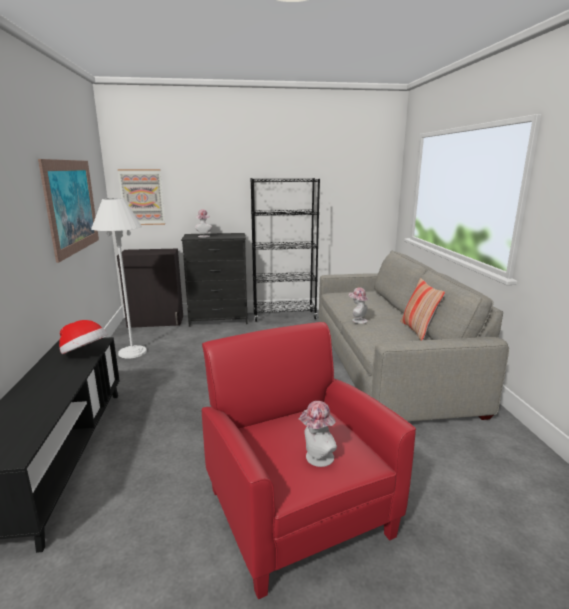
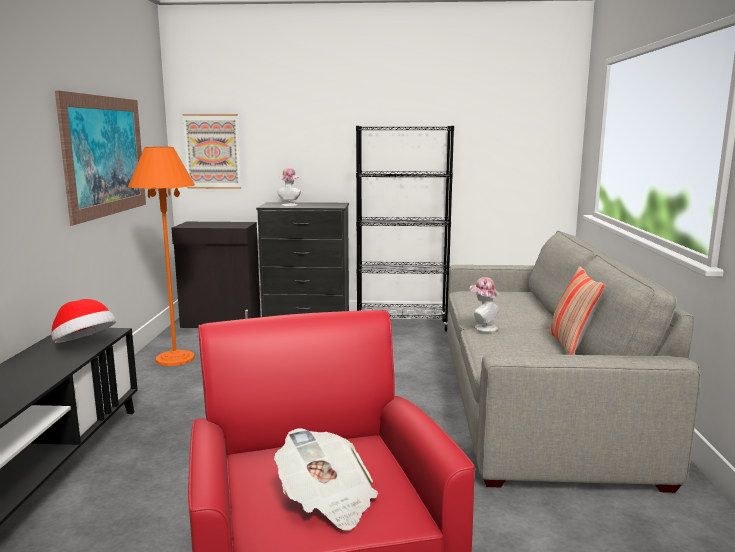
camera: 10 degrees right, 5 degrees down
white floor lamp [91,198,147,358] -> orange floor lamp [128,147,195,366]
hat [299,401,337,467] -> newspaper [274,428,378,531]

